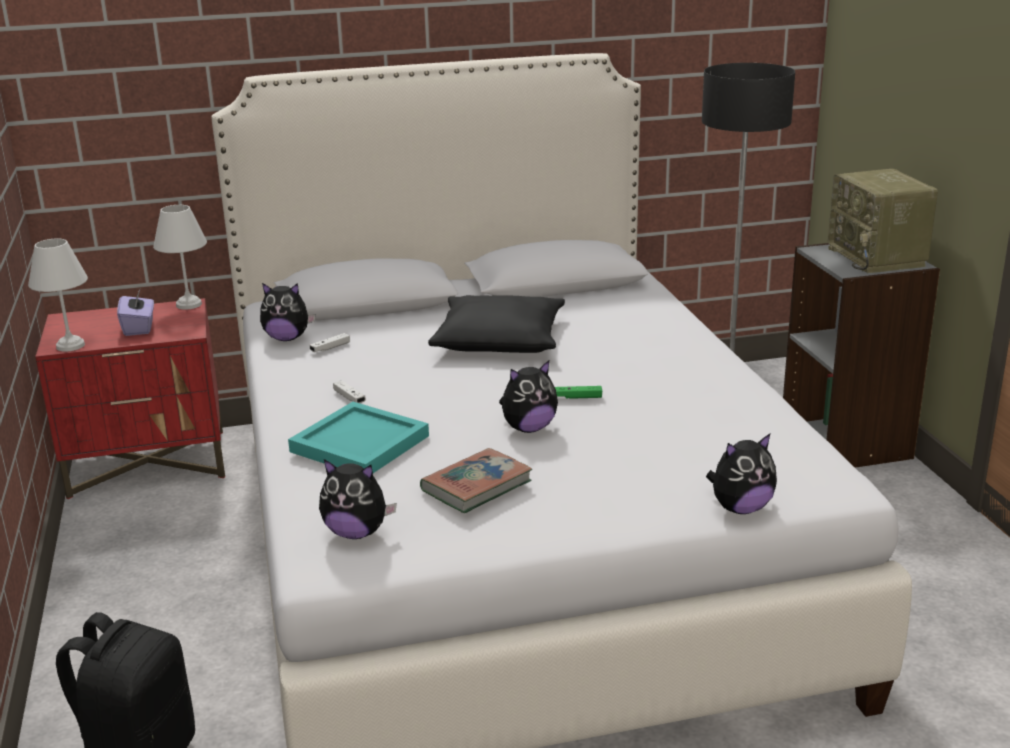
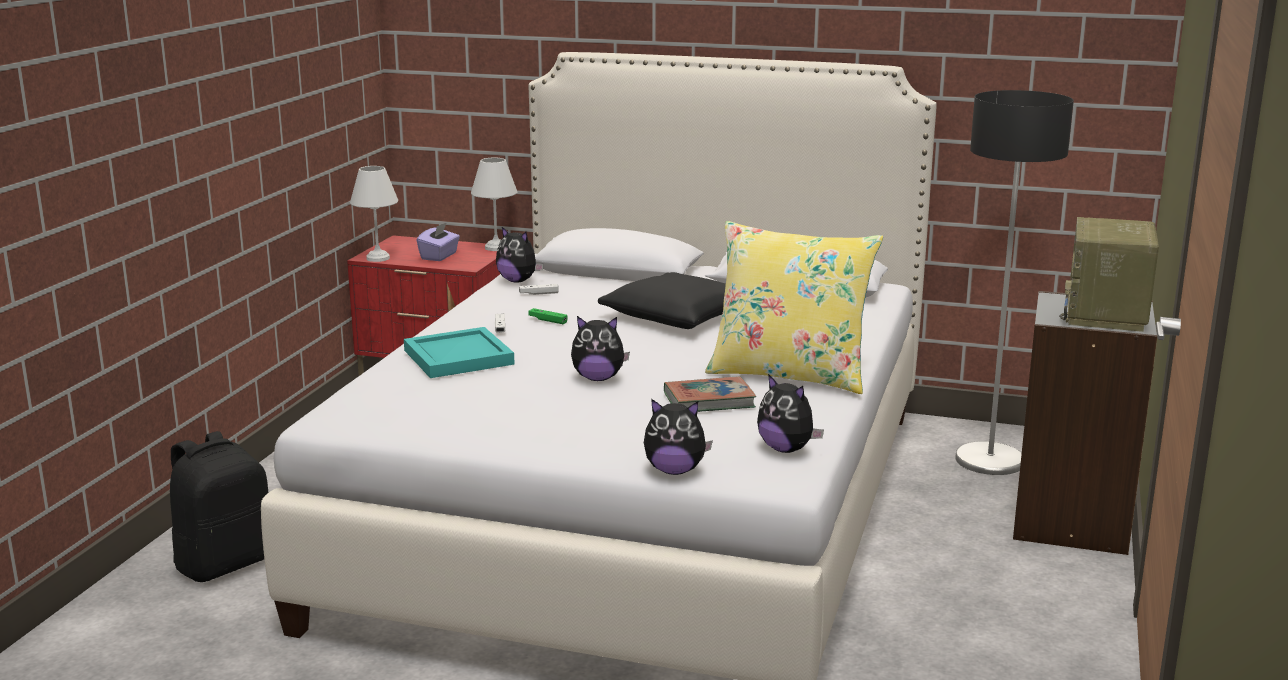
camera: 30 degrees right, 5 degrees down
plush toy [319,459,397,539] -> plush toy moved to [757,374,824,453]
book [420,448,532,513] -> book moved to [664,376,756,412]
green game controller [555,386,602,399] -> green game controller moved to [529,308,567,324]
none -> yellow pillow [705,221,883,394]

